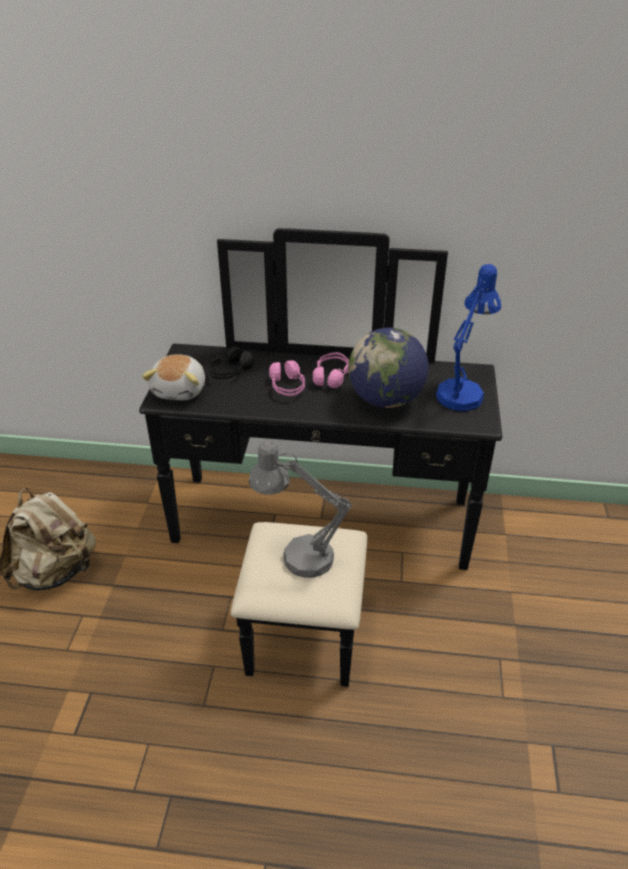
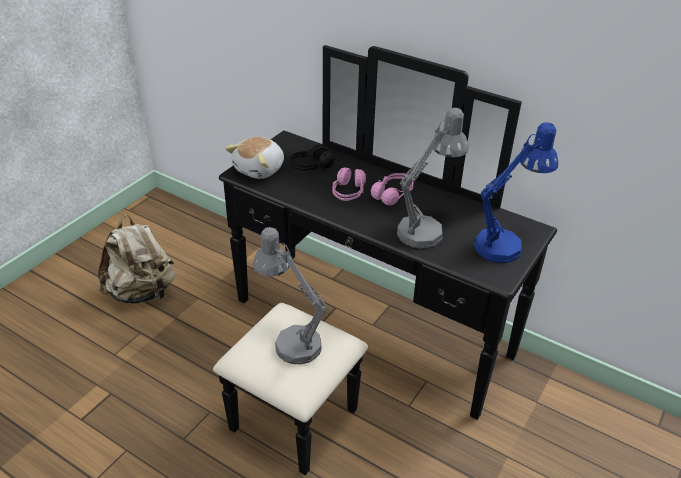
camera: 25 degrees right, 0 degrees up
globe [348,328,429,408] -> grey table lamp [397,108,469,248]

